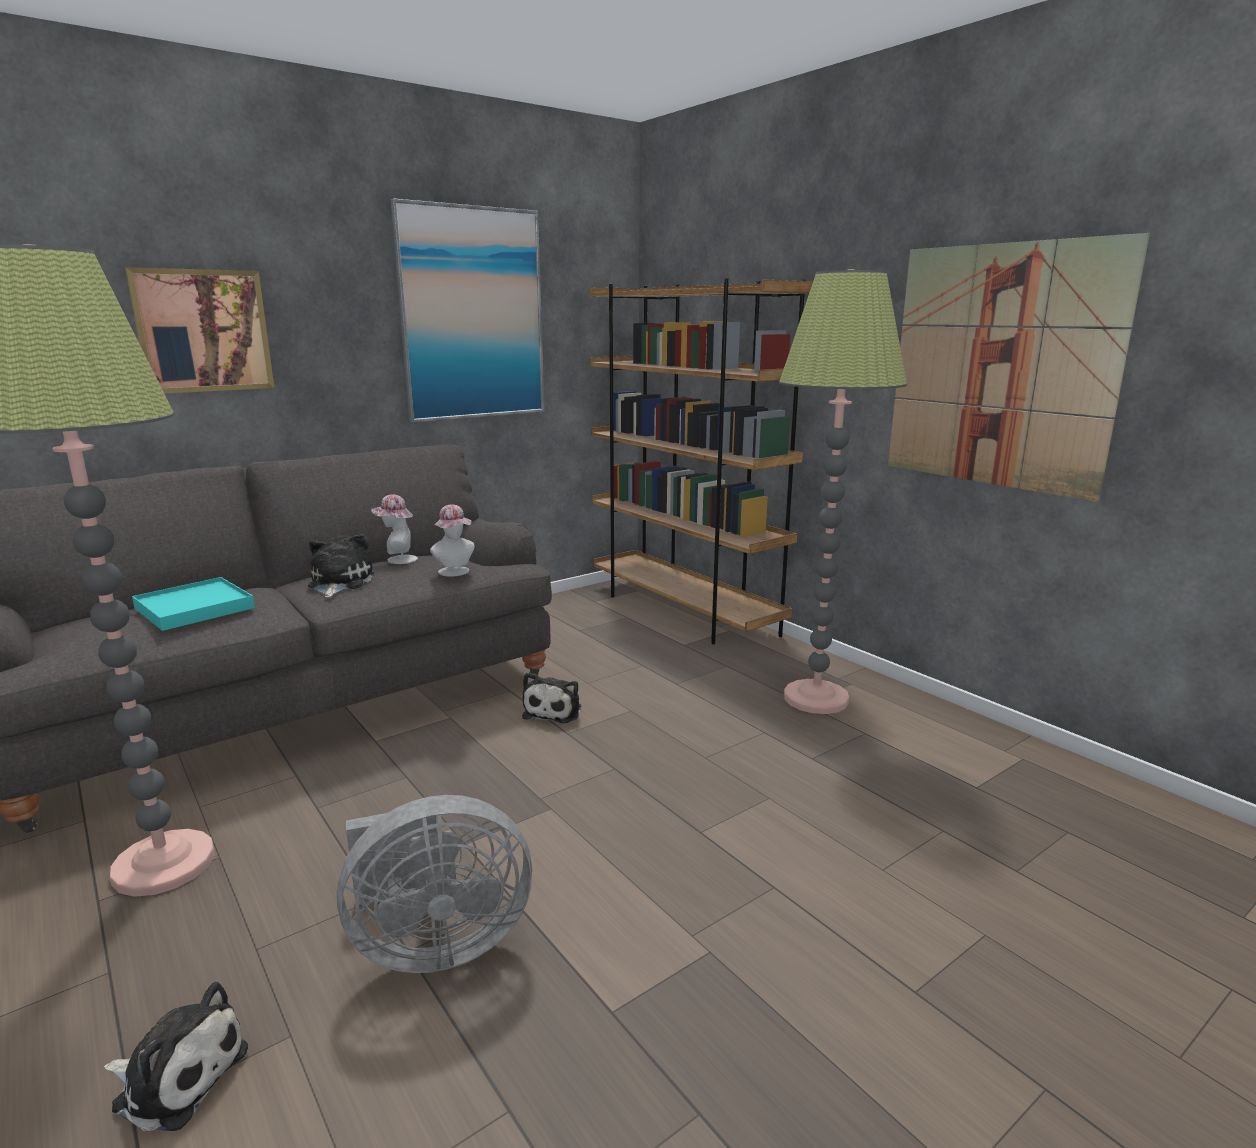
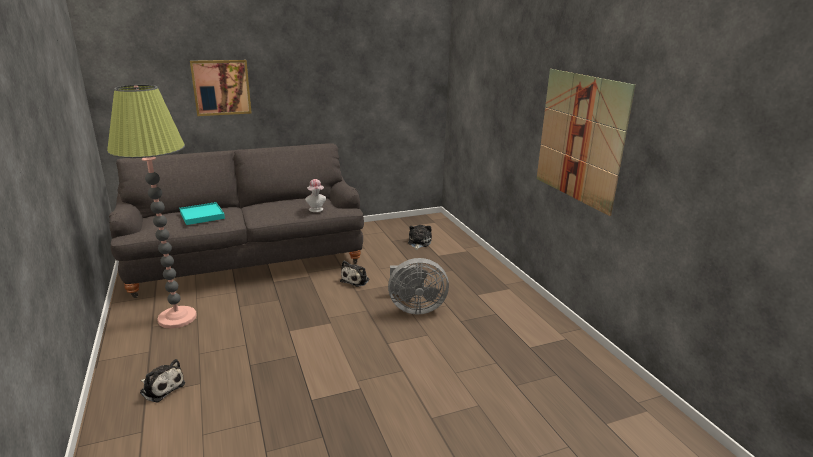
camera: 15 degrees right, 5 degrees up
plush toy [308,534,374,598] -> plush toy moved to [408,225,432,250]
grey fan [337,795,532,973] -> grey fan moved to [388,258,449,314]
hat [371,494,418,564] -> none
picture [390,198,544,423] -> none
brown bookcase [589,278,813,644] -> none
floor lamp [779,269,907,714] -> none

